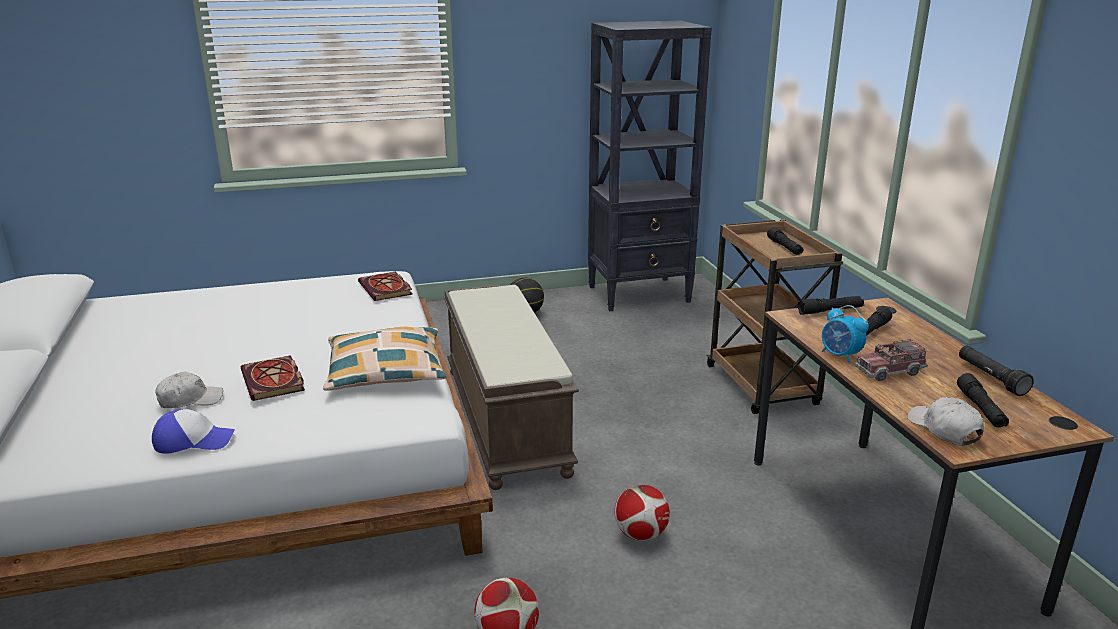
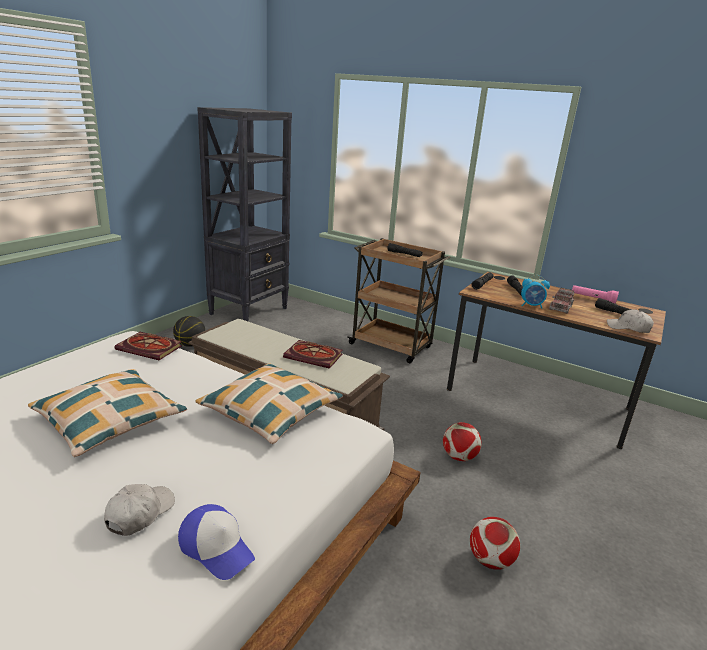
camera: 45 degrees left, 0 degrees up
cap [152,409,235,454] -> cap turned 90 degrees clockwise [178,504,255,580]
book [241,355,305,401] -> book moved to [283,340,343,369]
black flashlight [959,346,1034,396] -> pink flashlight [572,285,619,304]
none -> pillow [28,369,187,457]

